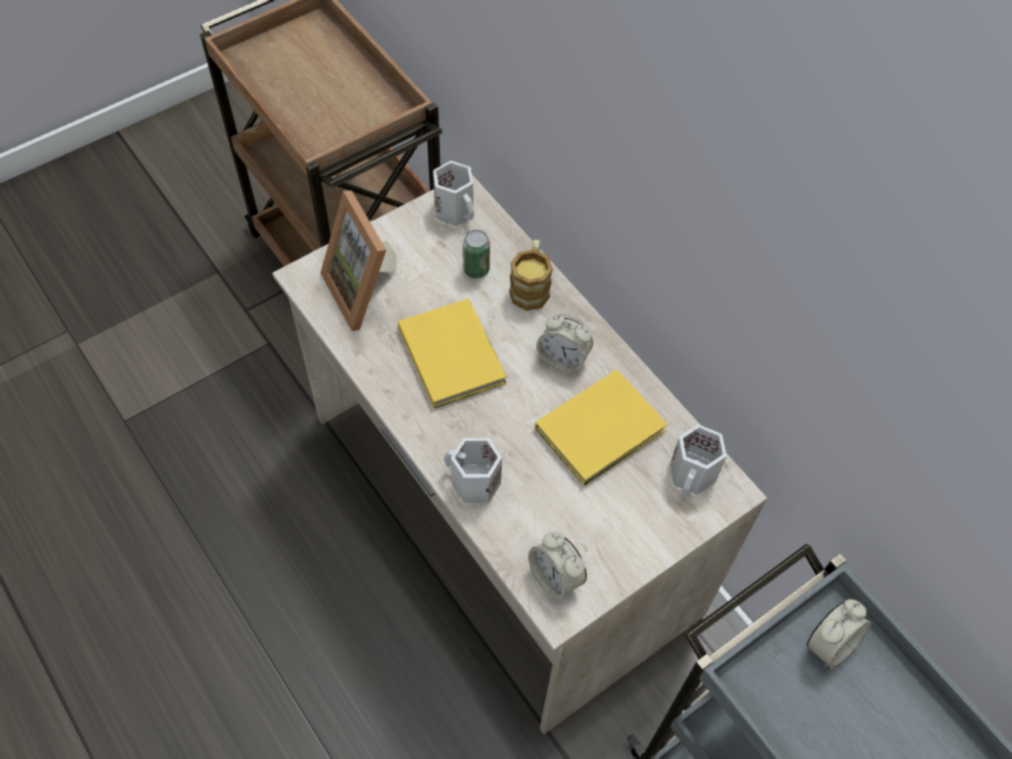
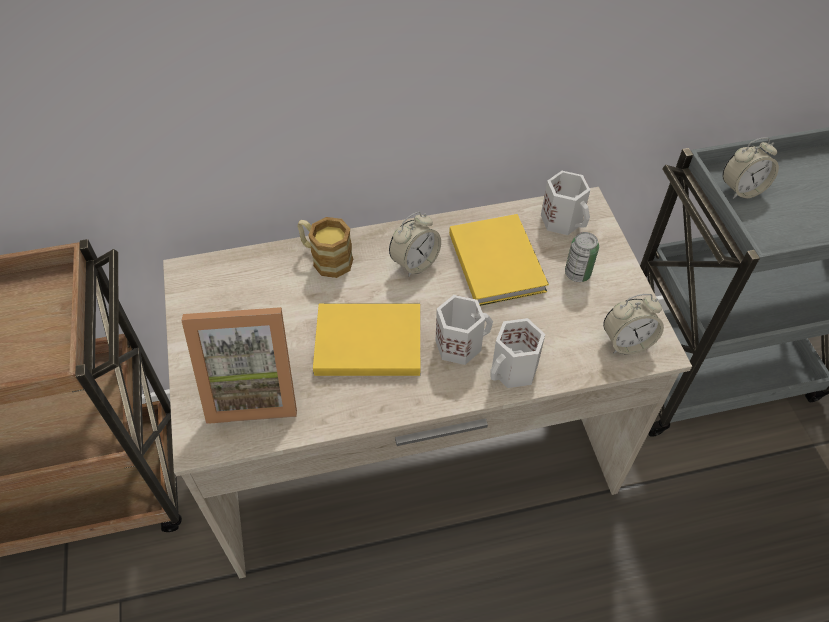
camera: 65 degrees left, 5 degrees down
white mug [433,161,474,226] -> white mug moved to [435,295,493,365]
can [463,230,490,279] -> can moved to [565,232,599,282]
alarm clock [806,599,871,669] -> alarm clock turned 90 degrees clockwise [722,138,779,199]

